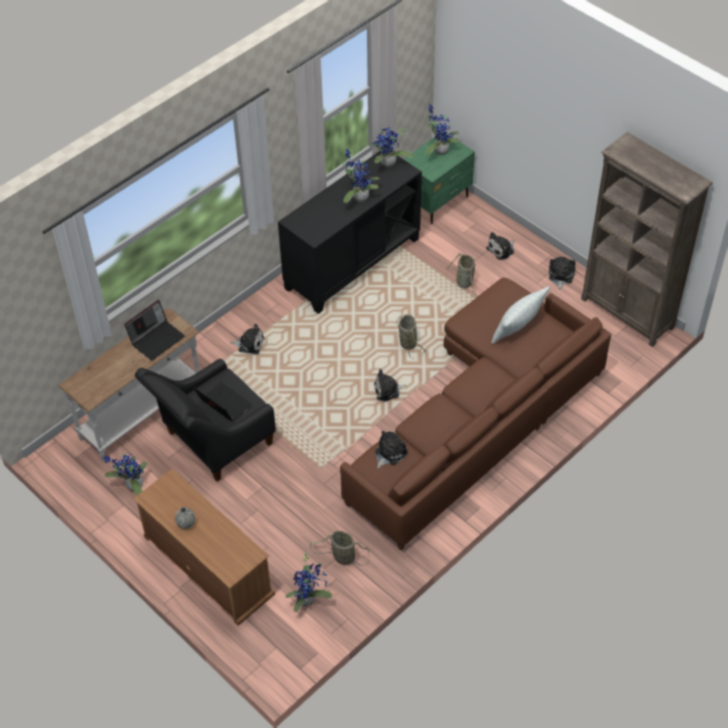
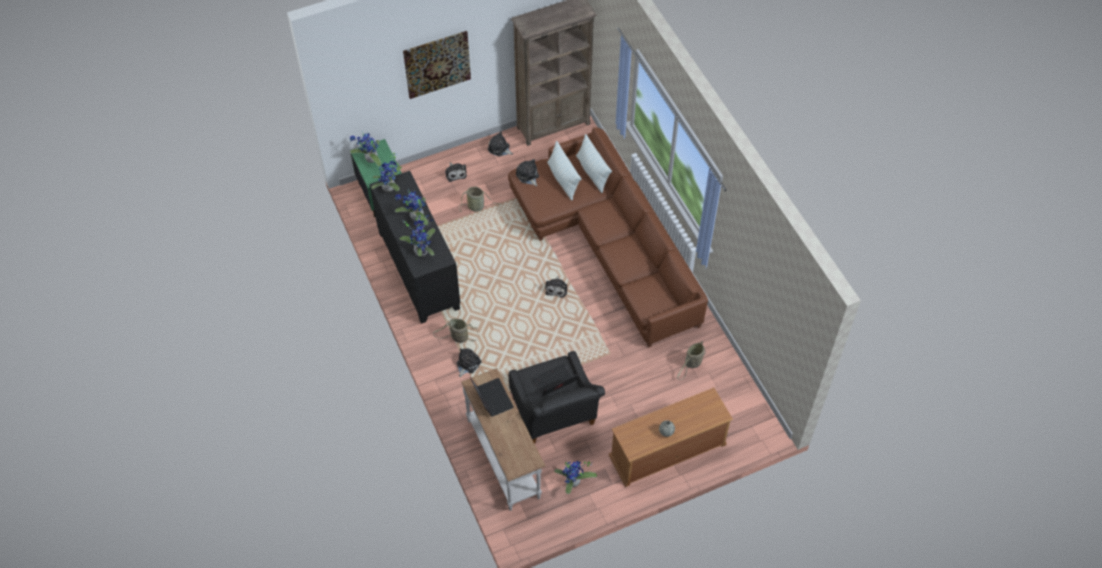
camera: 70 degrees left, 5 degrees up
potted plant [286,552,332,612] -> potted plant moved to [400,215,436,257]
plush toy [375,431,408,468] -> plush toy moved to [516,159,539,186]
basket [397,314,426,358] -> basket moved to [433,318,478,343]
none -> picture [403,31,471,99]
none -> pillow [576,134,612,193]

